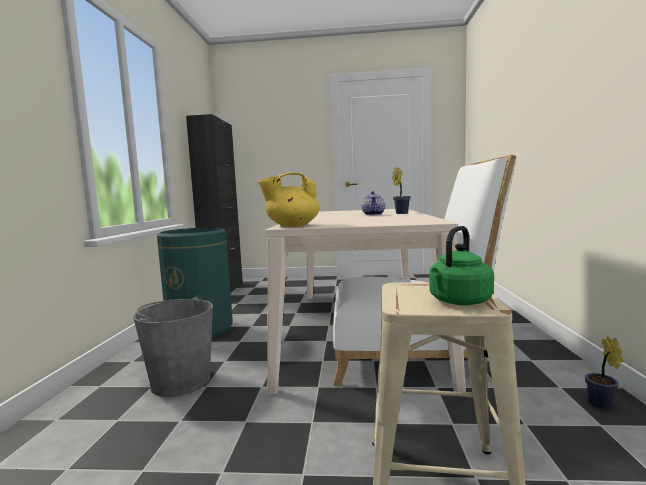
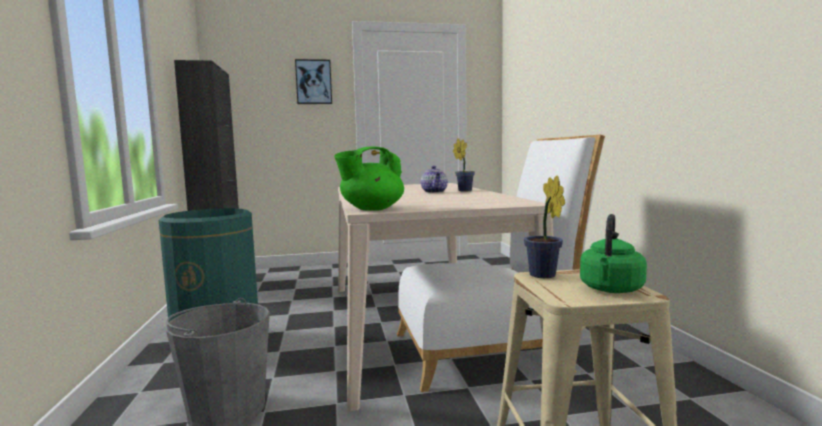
camera: 15 degrees left, 0 degrees up
yellow teapot [258,172,320,227] -> green teapot [334,147,404,211]
potted plant [585,336,623,409] -> potted plant moved to [524,175,565,278]
none -> picture [295,59,332,104]

